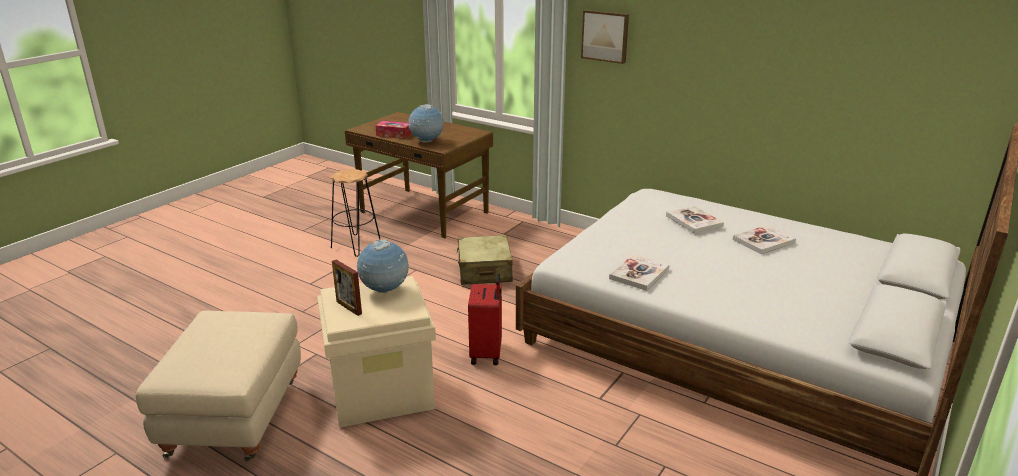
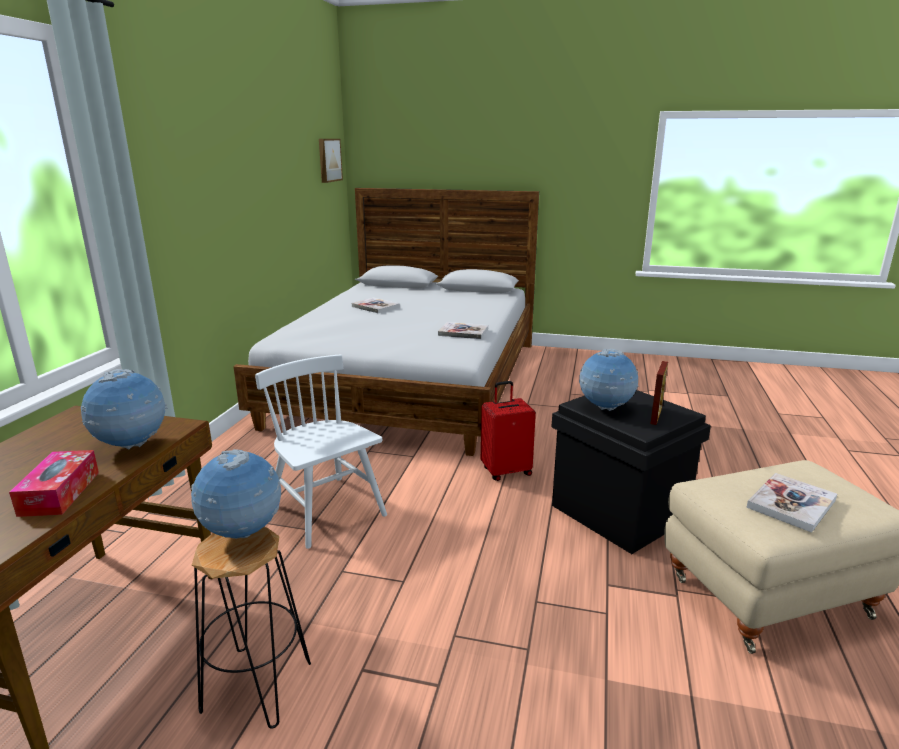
camera: 110 degrees left, 5 degrees down
beige storage box [317,276,436,428] -> black storage box [552,390,711,554]
beige suitcase [456,235,513,285] -> white chair [255,355,387,549]
picture [581,10,629,64] -> picture moved to [319,139,343,183]
book [666,206,724,233] -> book moved to [746,473,837,533]
none -> globe [191,449,281,539]

